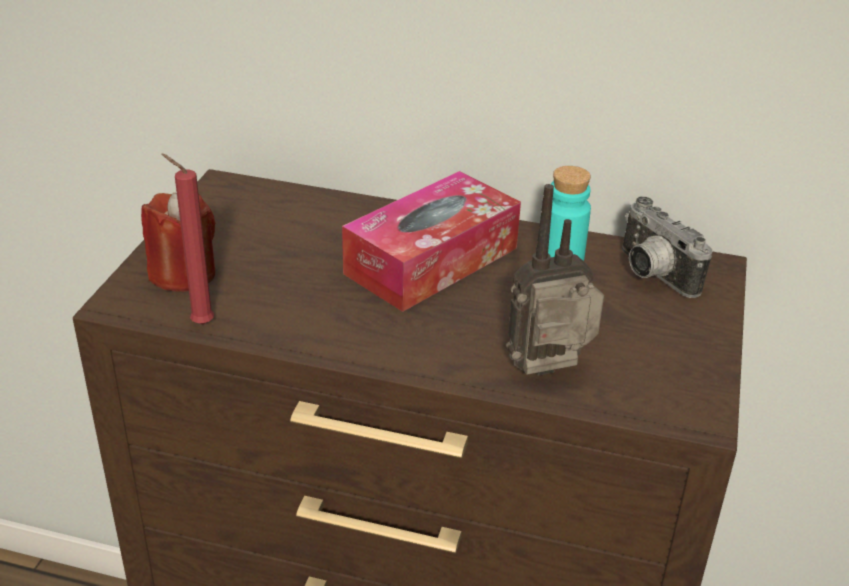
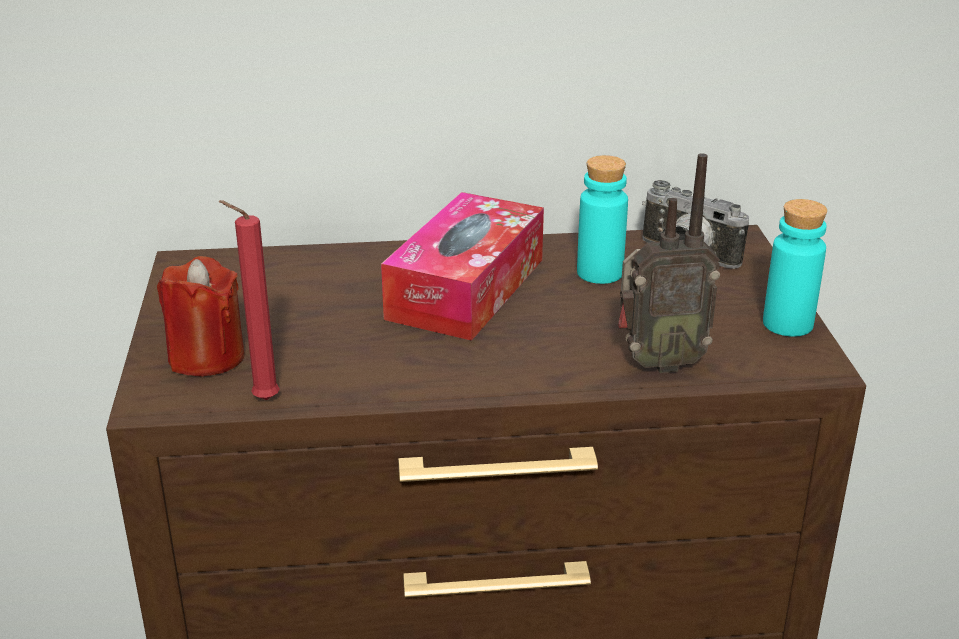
camera: 20 degrees left, 5 degrees down
radio [506,184,604,376] -> radio turned 150 degrees counterclockwise [618,153,720,373]
none -> turquoise bottle [763,199,827,337]

